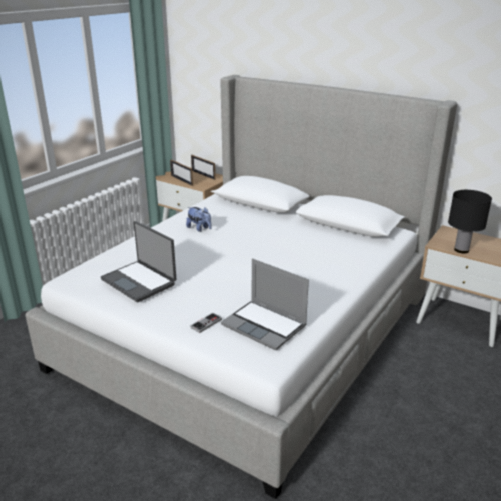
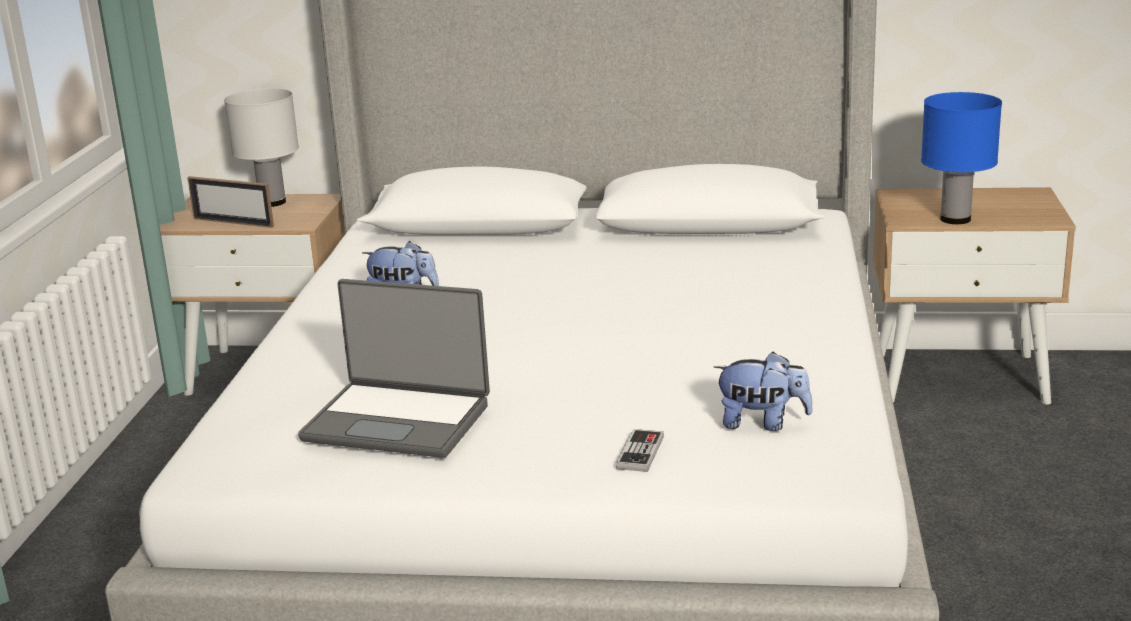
camera: 25 degrees left, 5 degrees down
picture frame [191,155,216,180] -> white table lamp [224,88,299,207]
laptop [221,259,309,350] -> plush toy [714,352,813,431]
black table lamp [448,190,492,253] -> blue table lamp [921,92,1002,224]

